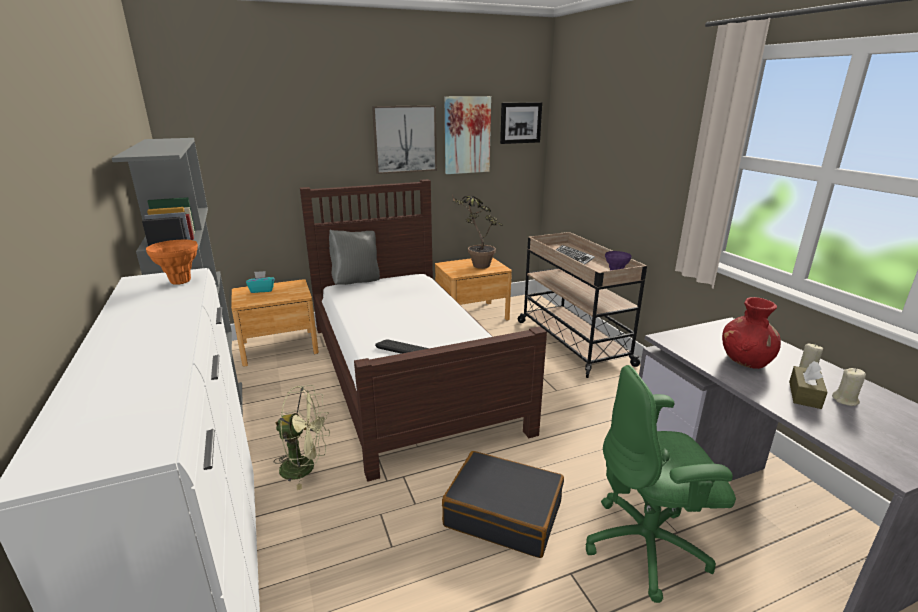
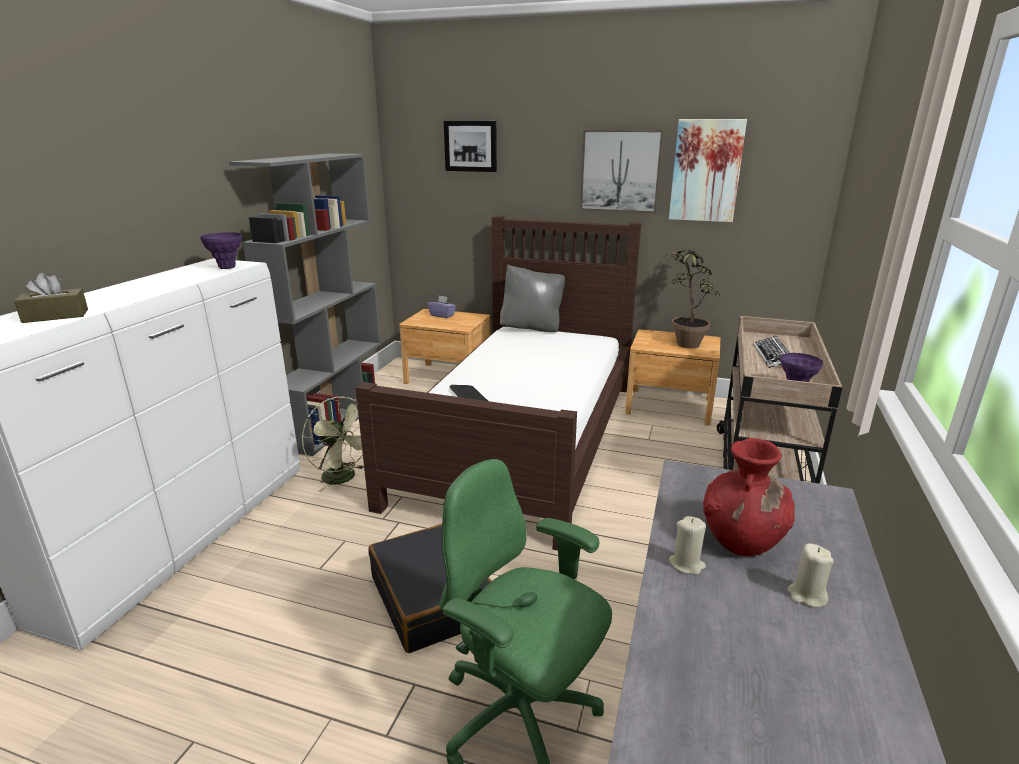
camera: 40 degrees right, 0 degrees up
orange vase [146,240,198,285] -> purple vase [200,232,242,269]
turquoise tissue box [246,271,275,293] -> purple tissue box [428,295,456,318]
picture [500,102,542,144] -> picture moved to [444,121,497,172]
brown tissue box [789,361,828,409] -> brown tissue box moved to [14,273,88,323]
beige candle [832,368,866,406] -> beige candle moved to [669,516,706,575]

